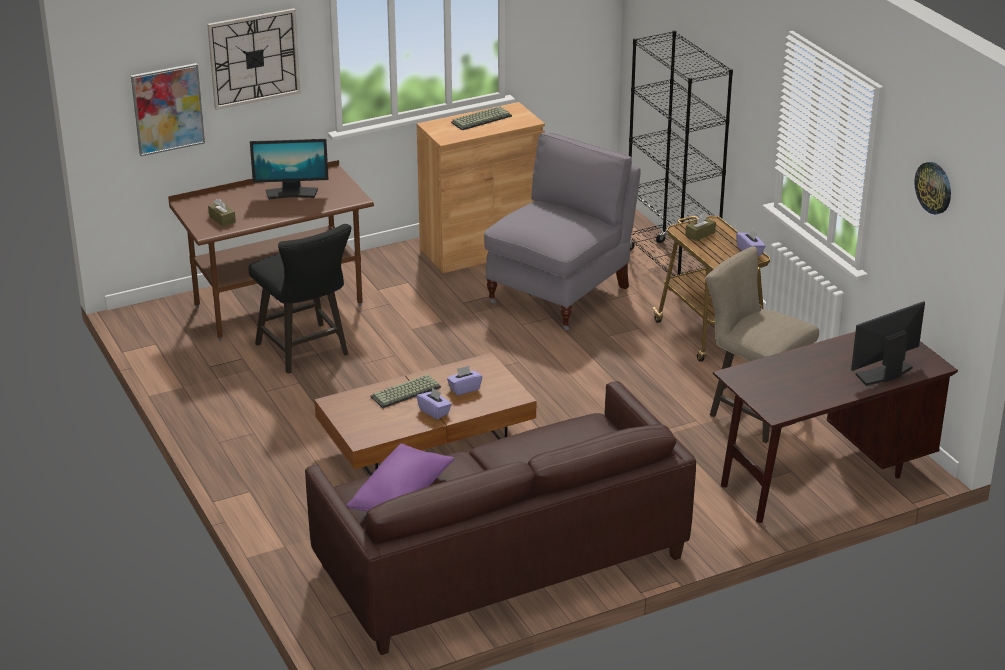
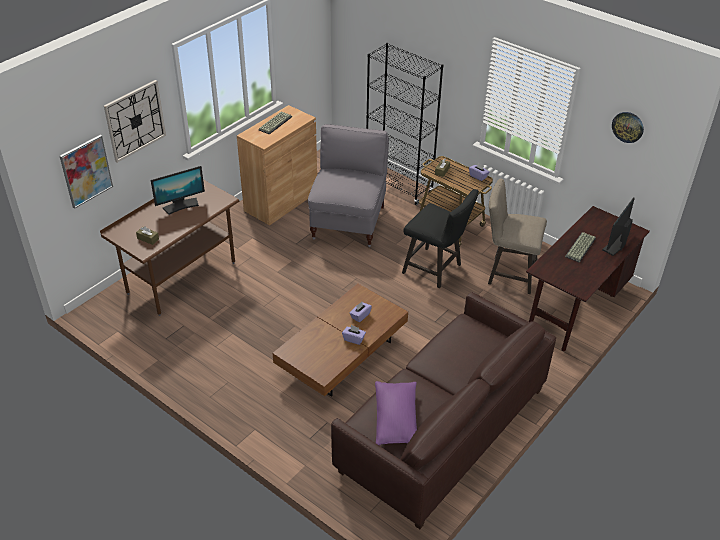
camera: 25 degrees left, 10 degrees up
black stool [248,224,351,374] -> black stool moved to [402,189,479,288]
keyboard [371,374,441,408] -> keyboard moved to [565,232,596,263]

